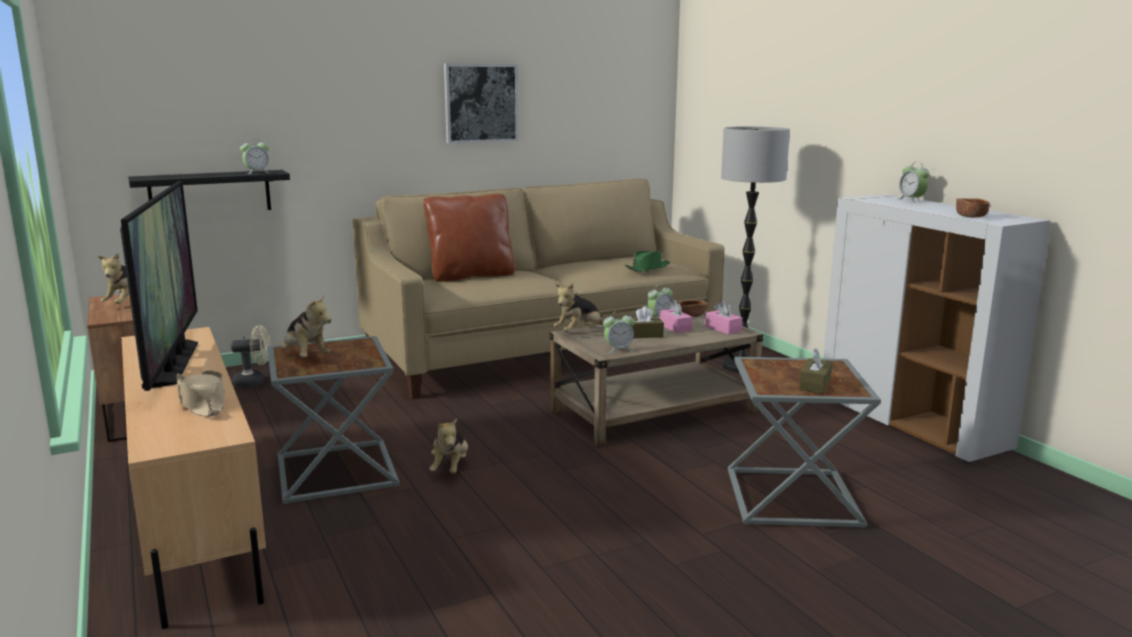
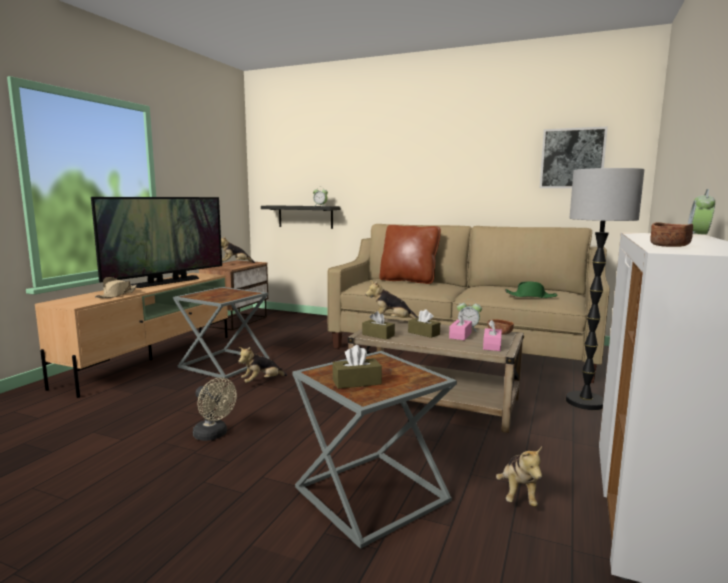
camera: 50 degrees right, 5 degrees down
beige fan [231,325,271,387] -> beige fan moved to [193,378,237,441]
plush toy [280,294,331,357] -> plush toy moved to [496,447,542,507]
picture [444,64,519,143] -> picture moved to [540,126,608,188]
alarm clock [603,311,635,354] -> brown tissue box [362,311,395,339]

